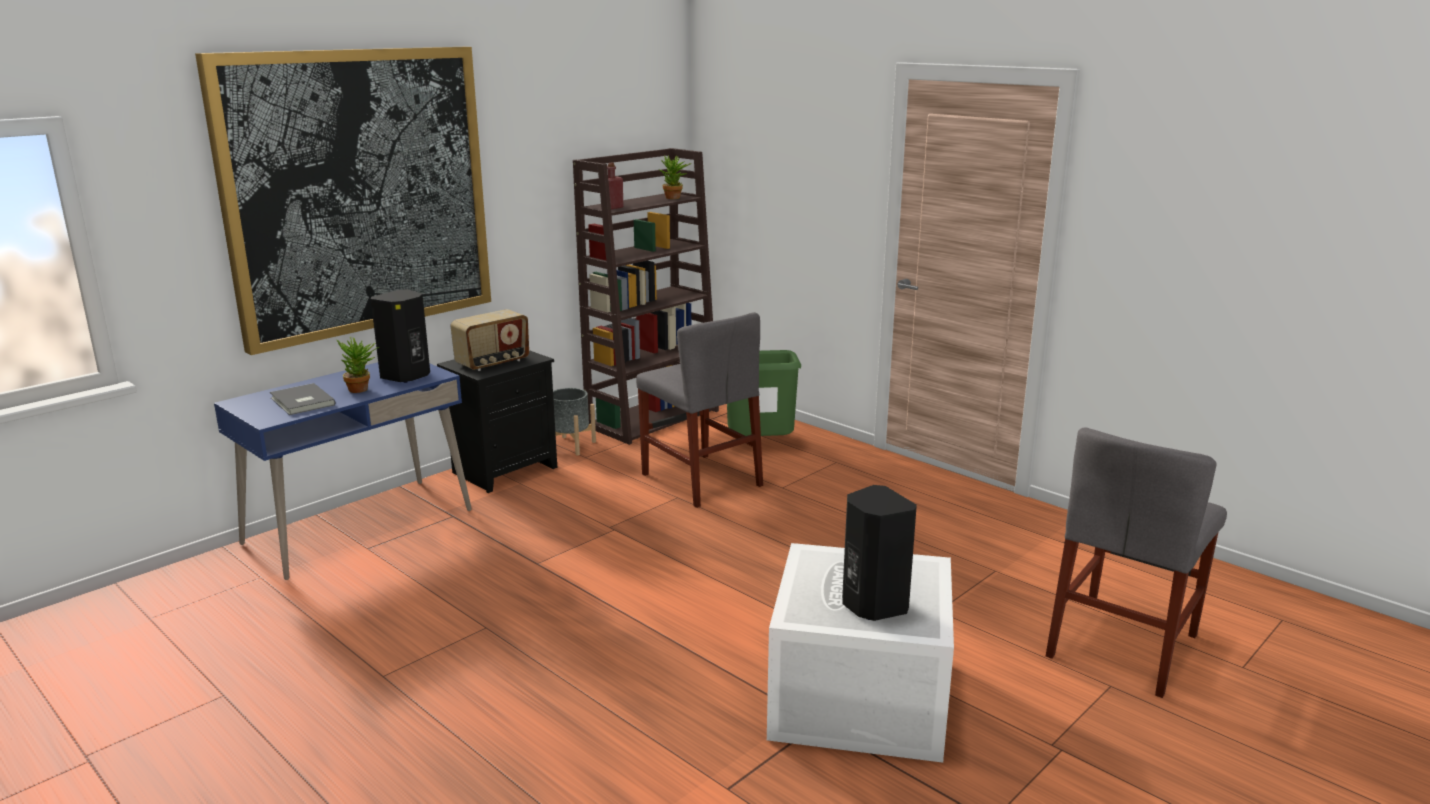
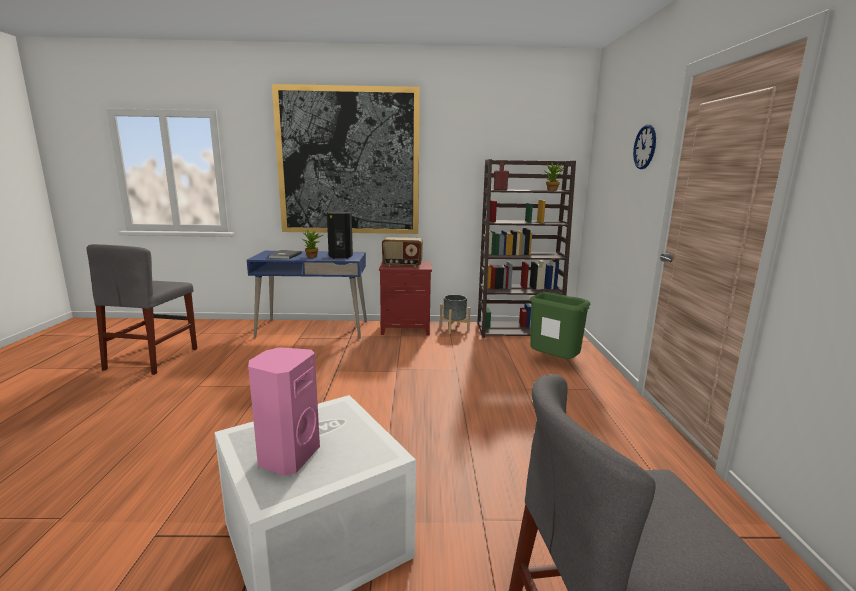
camera: 45 degrees right, 5 degrees down
black nightstand [437,350,557,493] -> red nightstand [379,262,432,336]
grey chair [636,312,763,508] -> grey chair moved to [86,244,197,375]
black speaker [842,485,917,621] -> pink speaker [248,347,320,476]
none -> wall clock [633,124,656,169]

